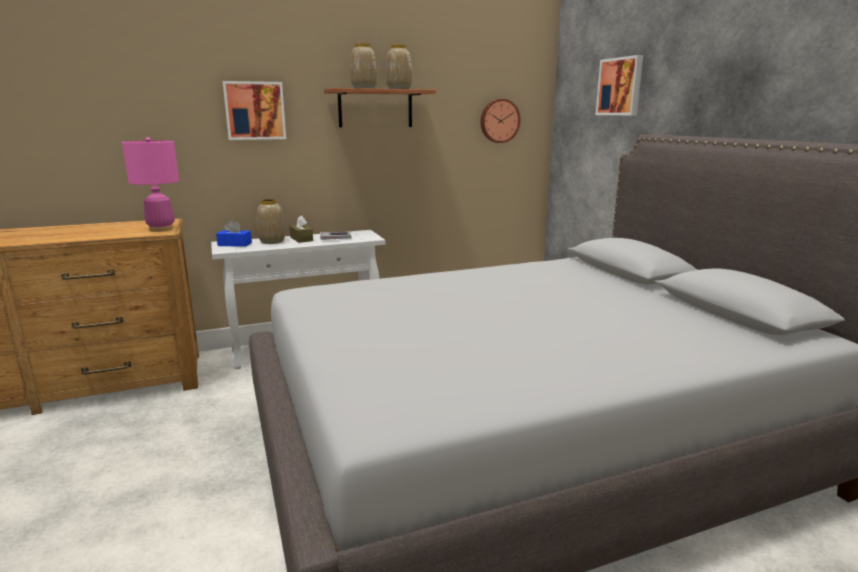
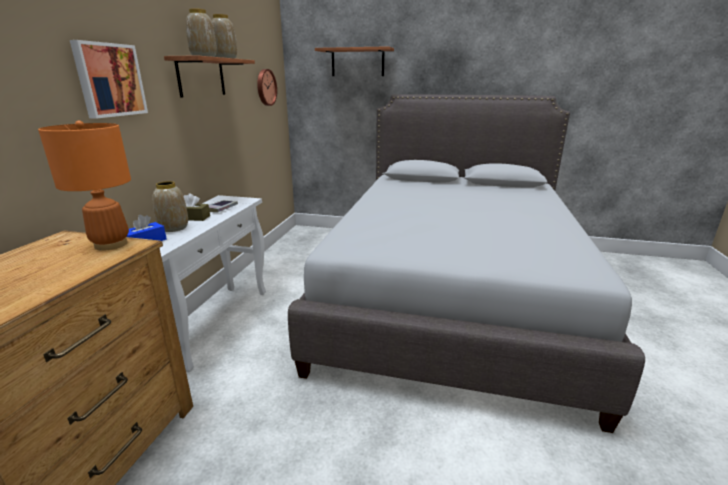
camera: 55 degrees left, 5 degrees up
pink table lamp [122,137,179,232] -> orange table lamp [38,121,131,251]
picture [596,55,643,115] -> shelf [315,46,394,76]

